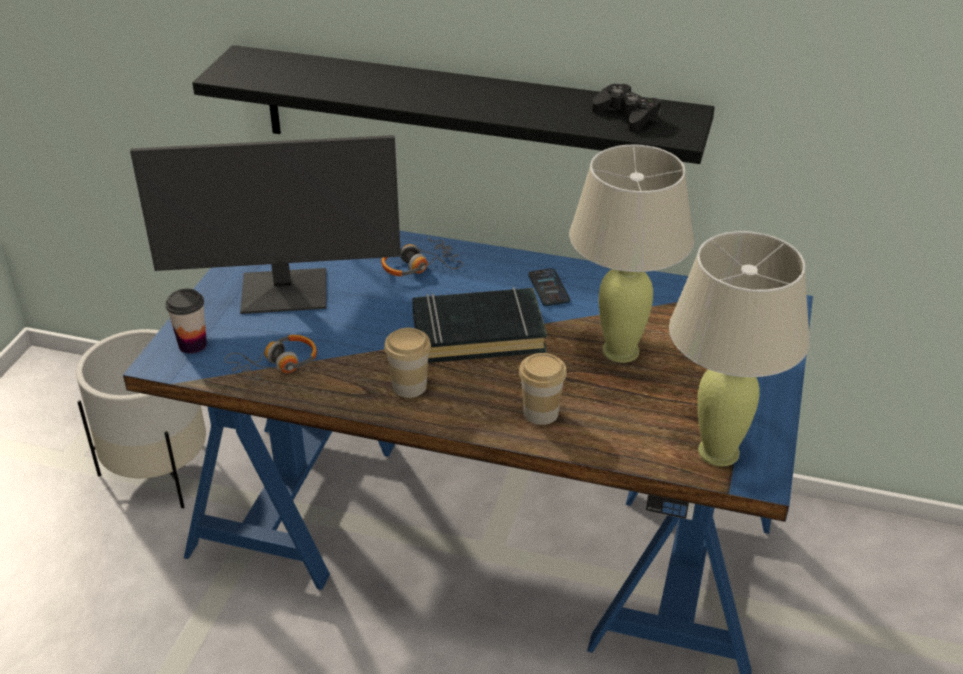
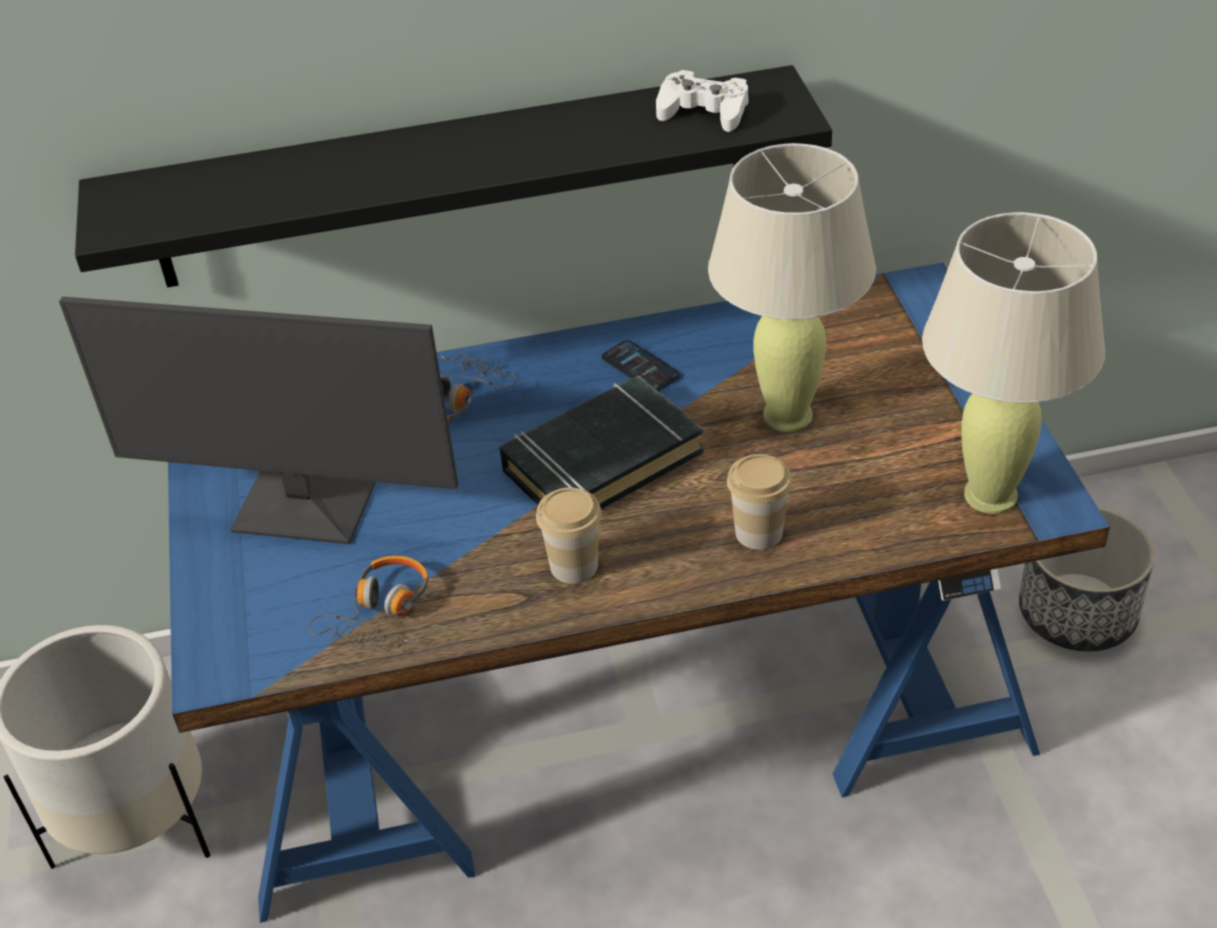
camera: 25 degrees left, 5 degrees up
monitor [130,135,401,314] -> monitor turned 45 degrees clockwise [59,296,458,544]
cup [165,289,207,354] -> none
black game controller [592,84,661,132] -> white game controller [656,70,748,132]
none -> planter [1019,506,1155,651]

